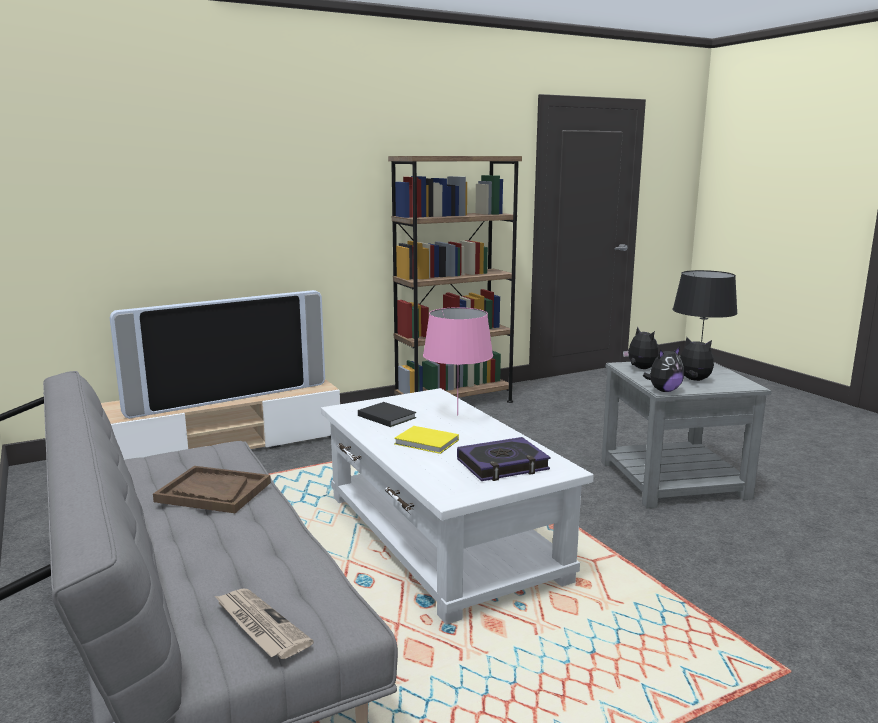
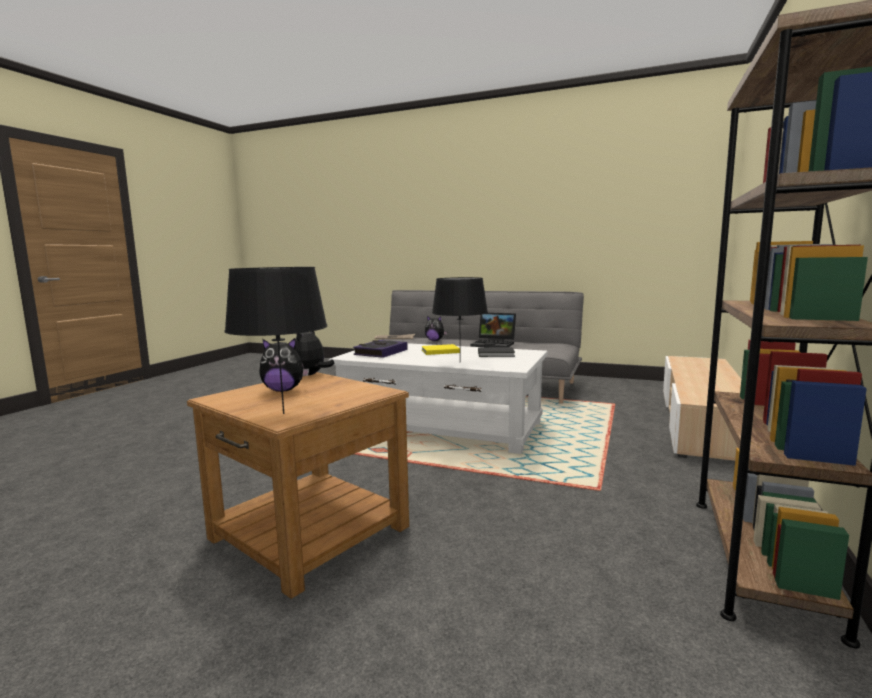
camera: 140 degrees right, 5 degrees down
television [110,290,325,419] -> none
brown tray [153,466,271,513] -> laptop [470,313,516,347]
pink table lamp [423,307,493,416] -> black table lamp [432,277,488,362]
grey side table [601,362,771,508] -> brown side table [187,372,409,599]
plush toy [623,327,659,369] -> plush toy moved to [425,316,447,341]

